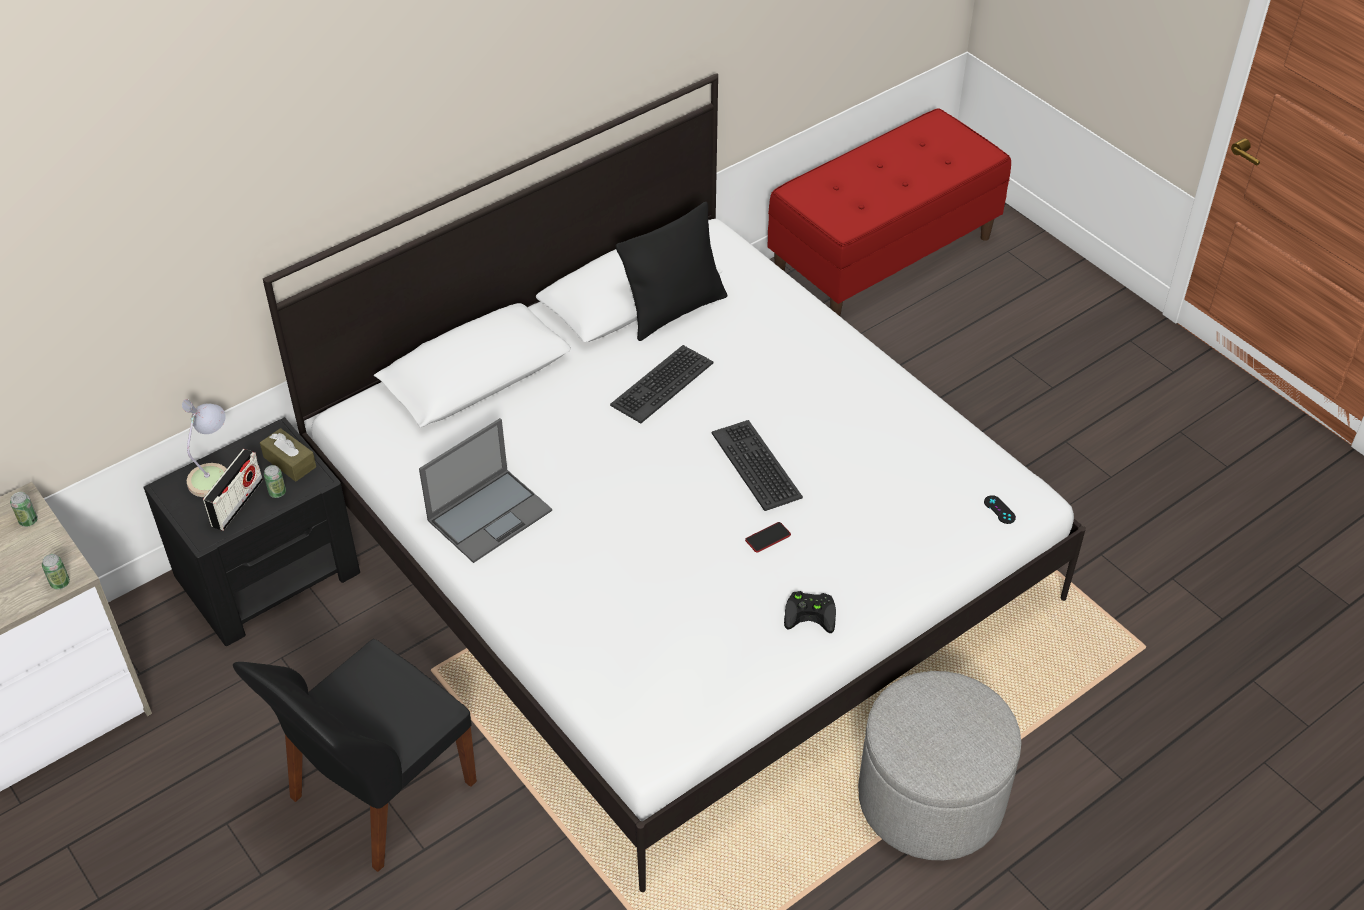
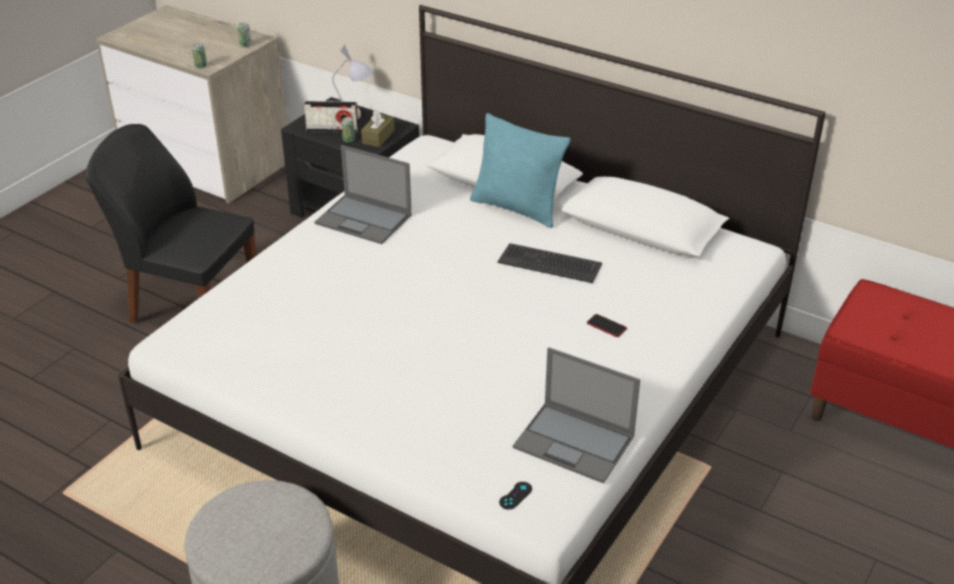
camera: 70 degrees right, 10 degrees down
black pillow [616,202,728,341] -> none
keyboard [711,420,803,511] -> none
phone [745,522,791,553] -> phone moved to [587,314,627,337]
black game controller [784,591,836,633] -> none
none -> turquoise pillow [470,113,571,228]
none -> laptop [513,347,640,484]

